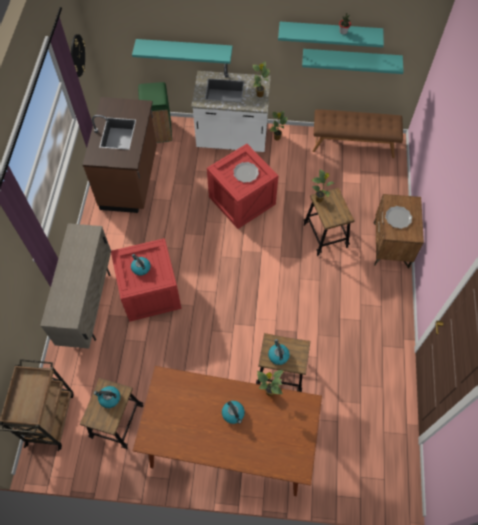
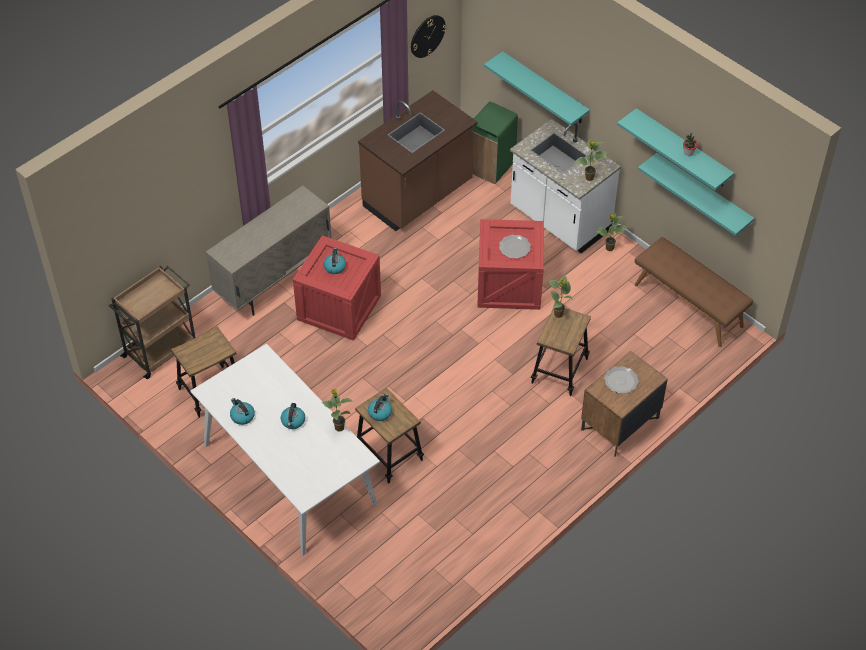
camera: 40 degrees right, 10 degrees down
kettle [94,386,120,408] -> kettle moved to [230,398,255,425]
brown dining table [133,366,322,496] -> white dining table [190,344,380,556]

